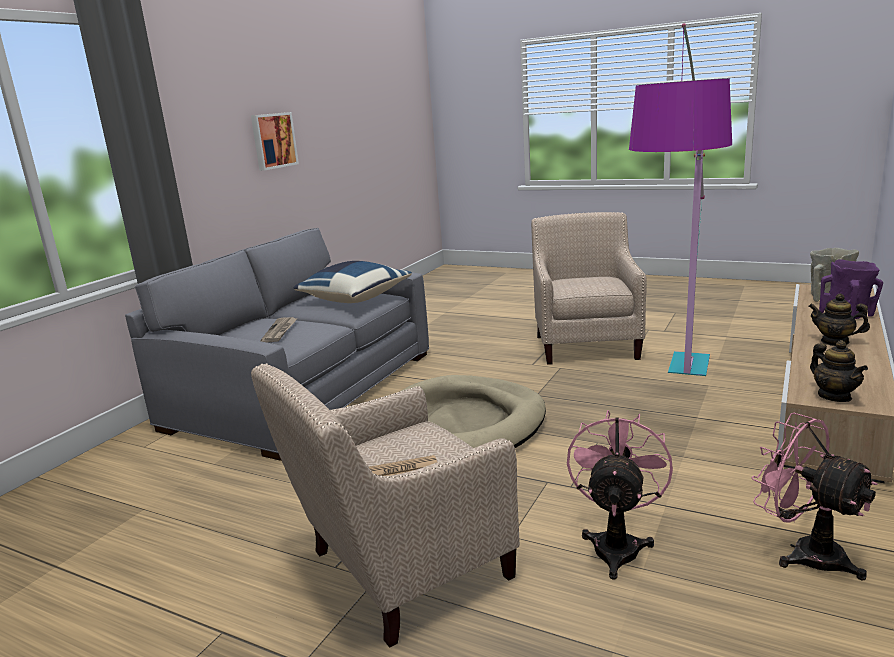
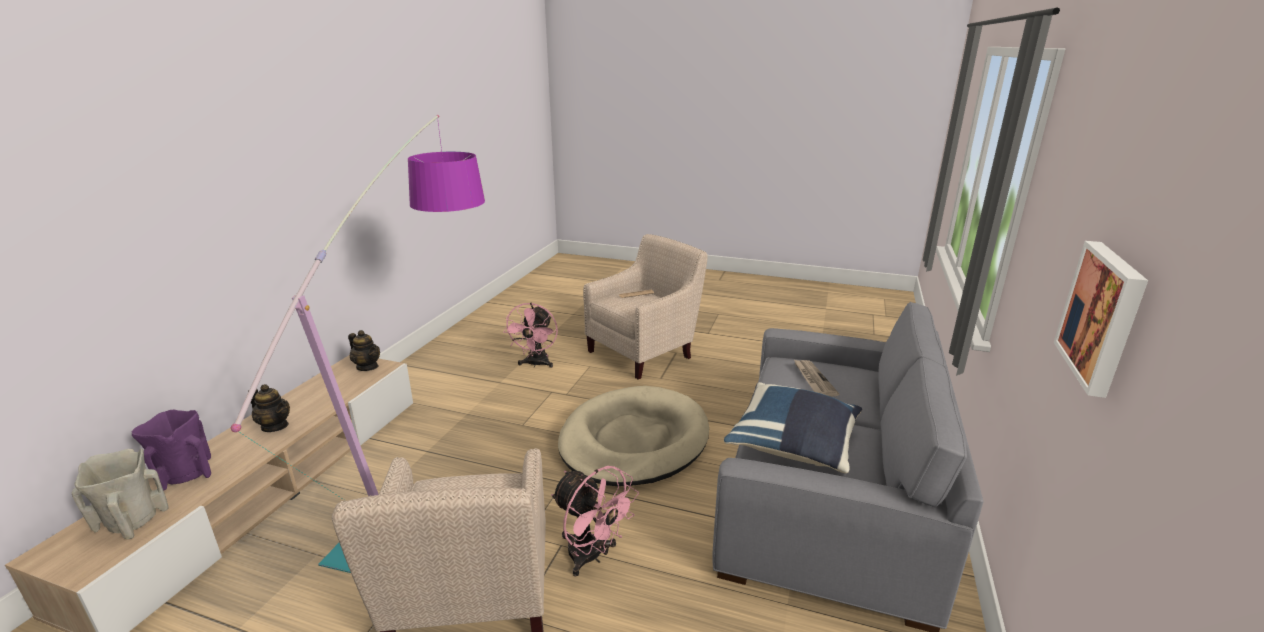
camera: 170 degrees right, 5 degrees up
pink fan [752,412,878,581] -> pink fan moved to [551,466,639,577]
teapot [810,340,868,402] -> teapot turned 150 degrees clockwise [348,330,380,371]

